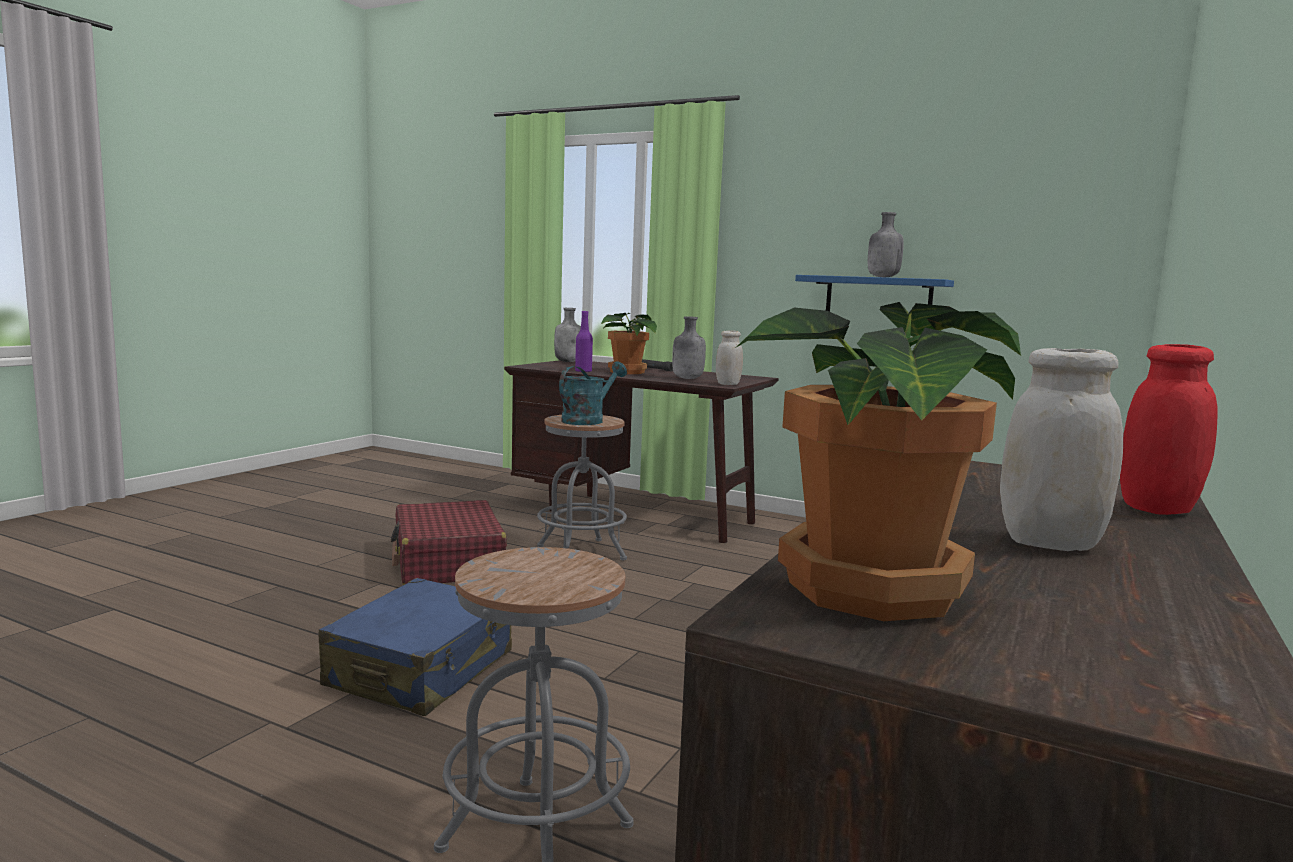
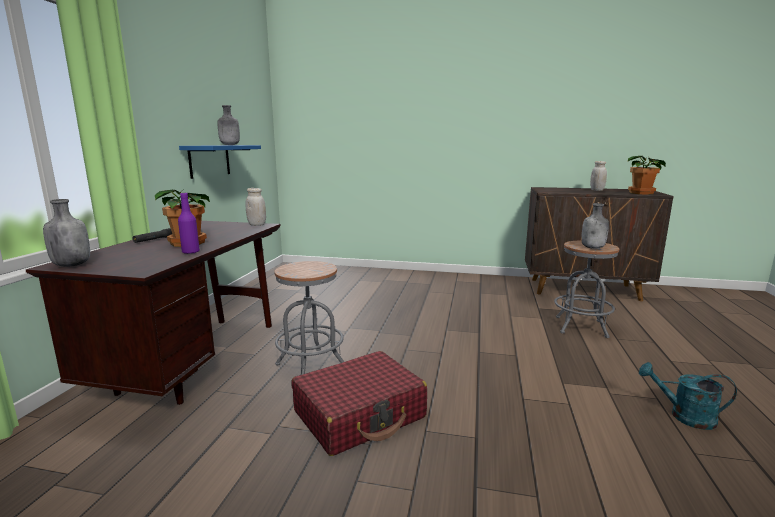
camera: 105 degrees left, 5 degrees up
blue suitcase [319,578,512,716] -> none
turquoise watering can [559,362,627,425] -> turquoise watering can moved to [639,362,737,430]
grey bottle [672,316,706,379] -> grey bottle moved to [581,203,609,249]
red jar [1120,344,1218,515] -> none

